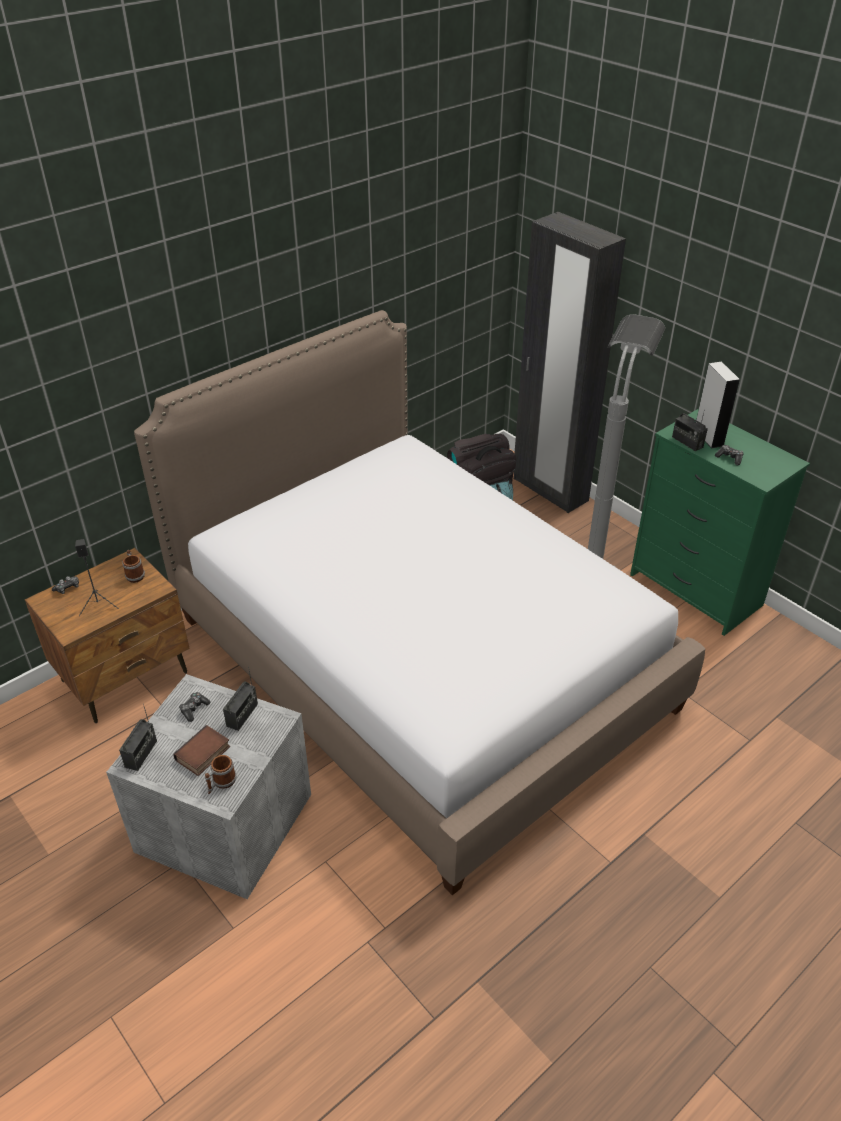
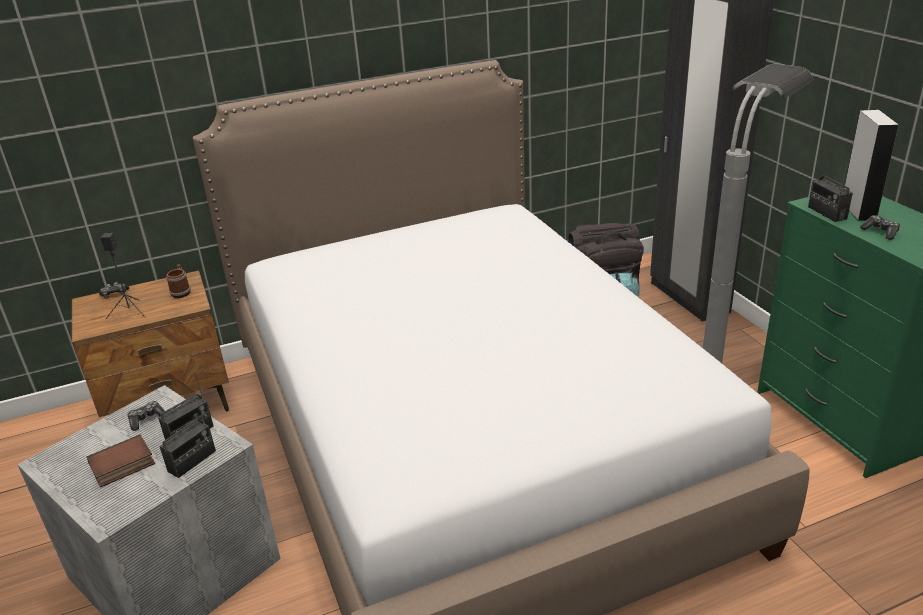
camera: 20 degrees right, 10 degrees down
radio [119,704,157,771] -> radio moved to [159,397,216,478]
mug [205,755,237,794] -> none

